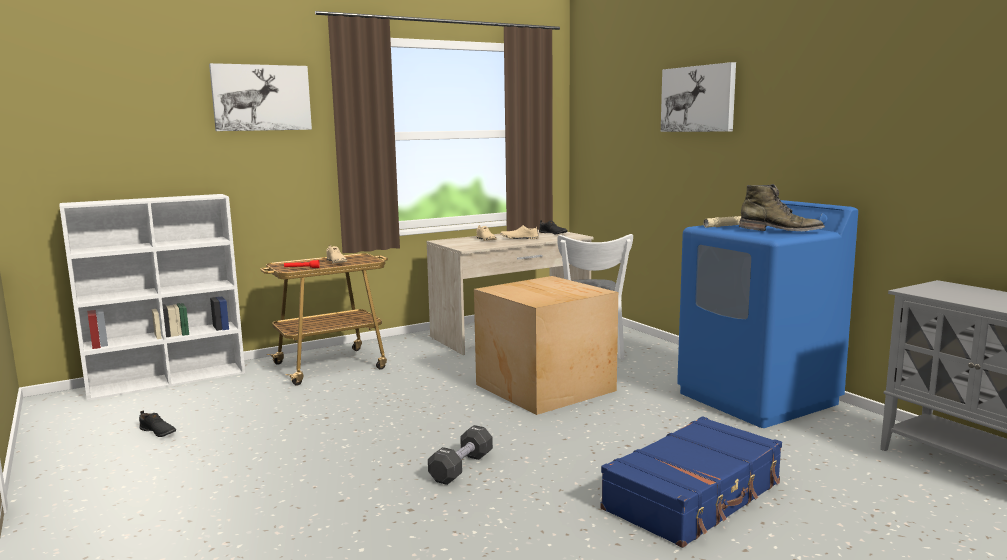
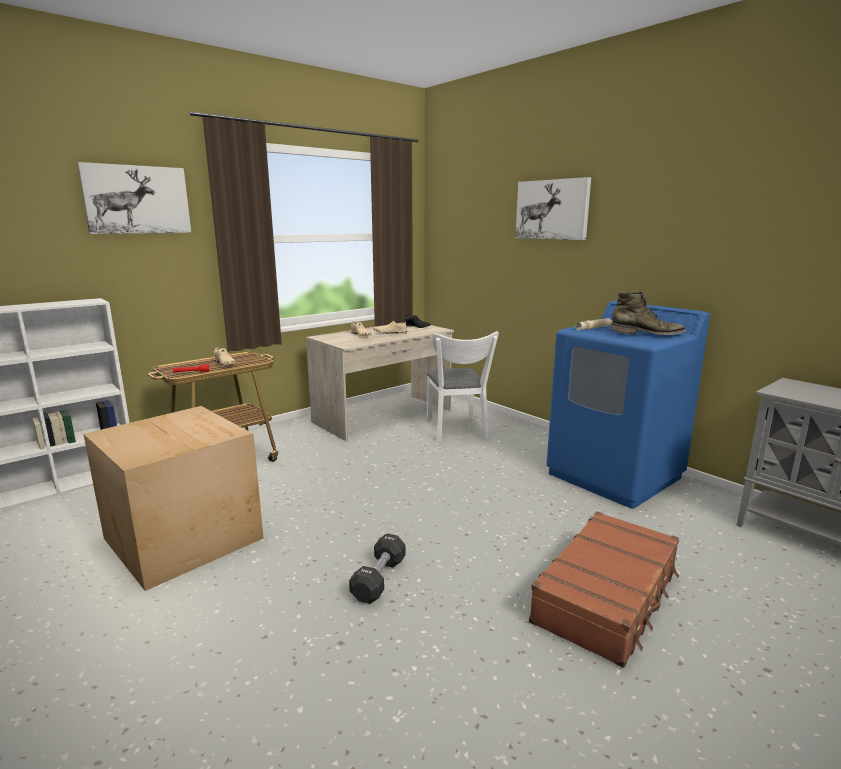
camera: 10 degrees left, 5 degrees up
black shoe [139,410,176,437] -> none
cardboard box [474,276,618,415] -> cardboard box moved to [83,406,264,591]
blue suitcase [600,416,782,548] -> brown suitcase [529,511,679,668]

